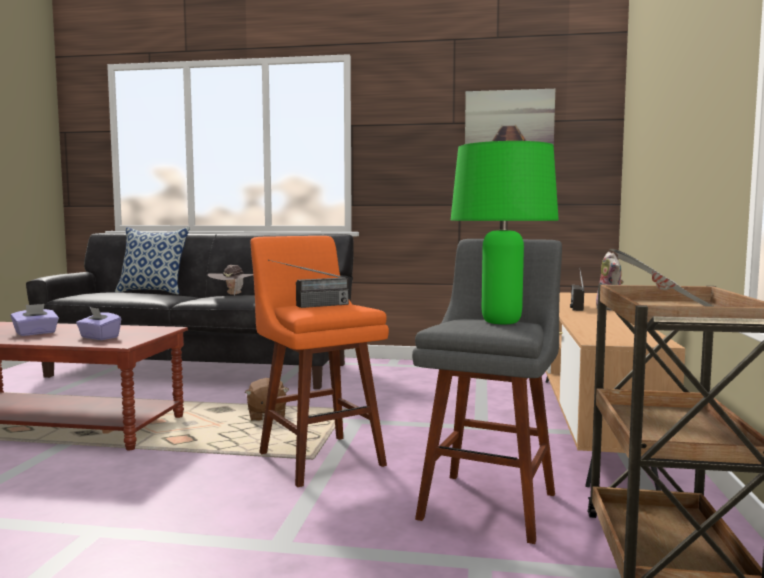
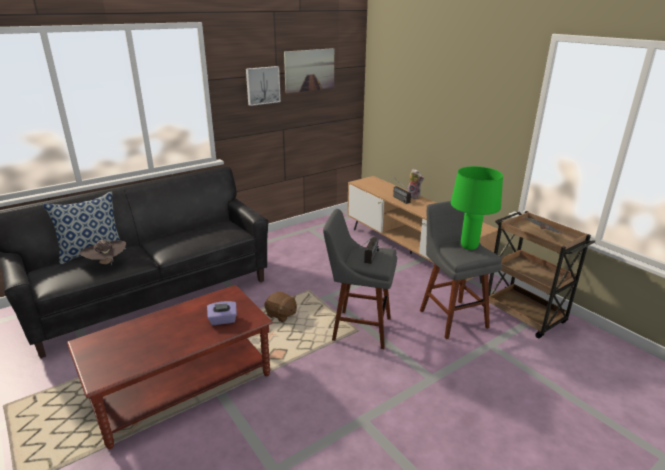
camera: 45 degrees left, 20 degrees up
purple tissue box [11,304,59,336] -> none
brown hat [208,265,253,296] -> brown hat moved to [79,240,126,265]
orange stool [251,236,389,487] -> grey stool [323,209,397,349]
none -> picture [246,66,281,106]

